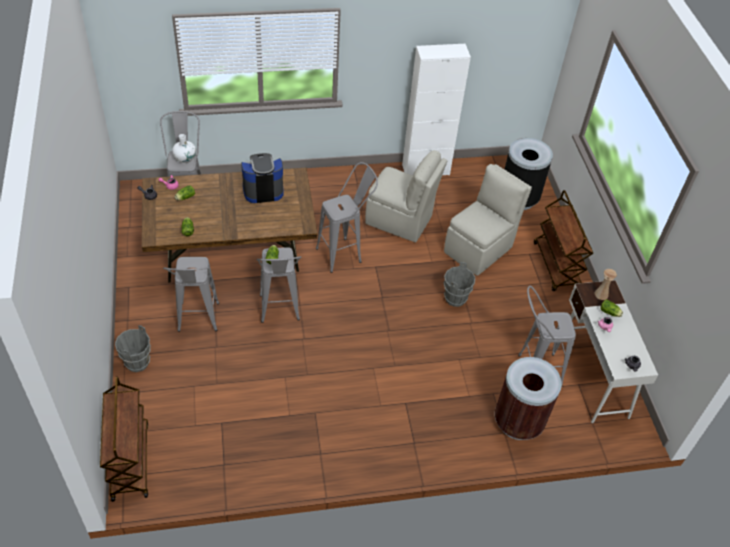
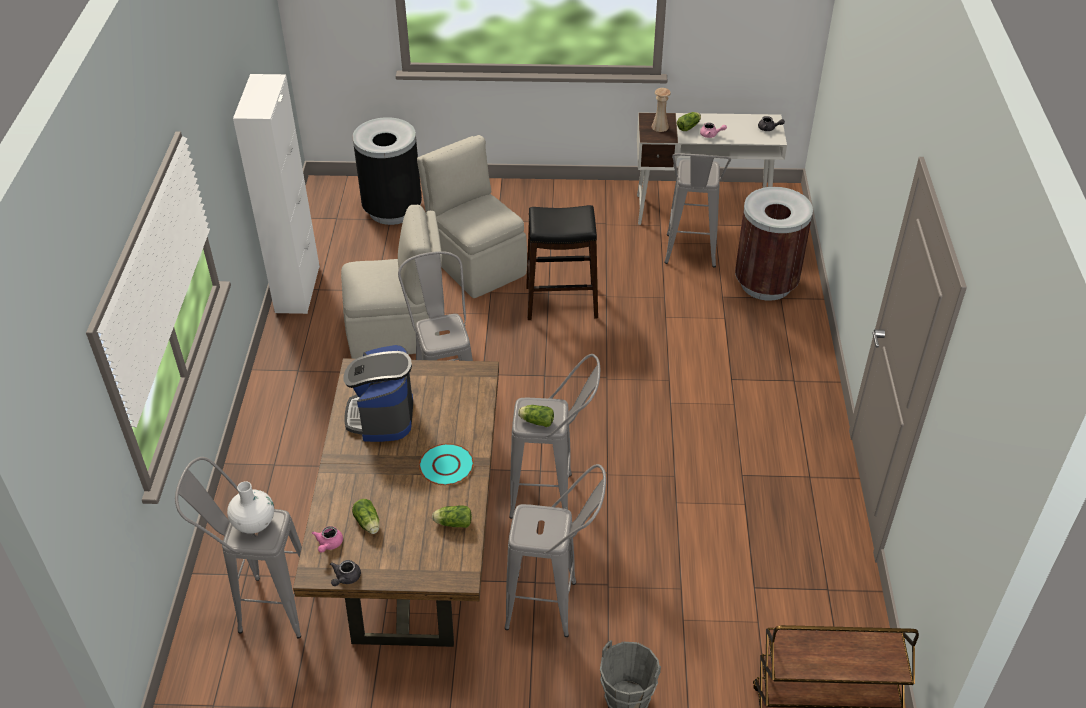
camera: 75 degrees left, 5 degrees down
beige chair [365,150,447,242] -> beige chair turned 45 degrees clockwise [341,205,442,359]
grey bucket [444,262,475,307] -> black stool [526,205,598,320]
brown cart [534,190,593,291] -> none
none -> turquoise plate [419,443,474,485]

